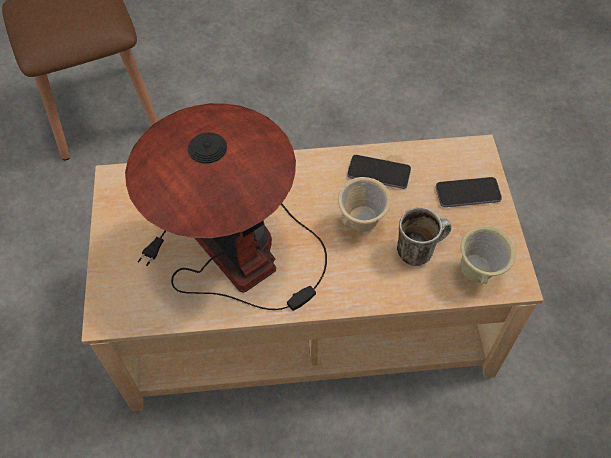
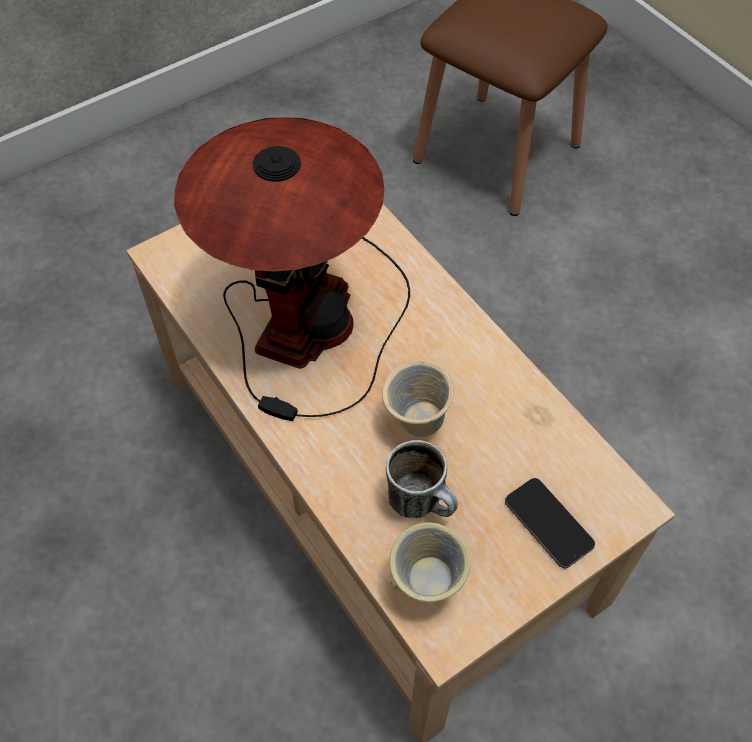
camera: 60 degrees right, 0 degrees up
phone [347,155,411,189] -> none

